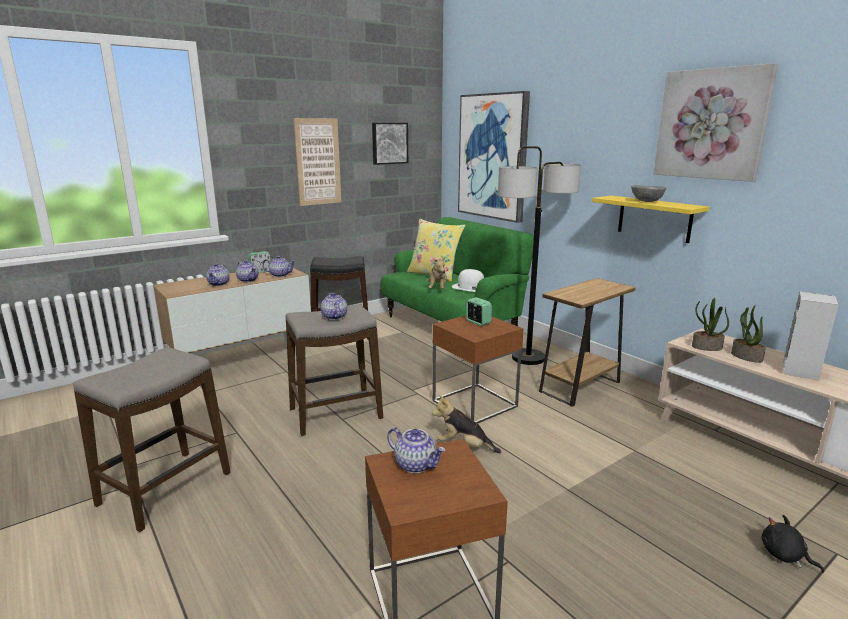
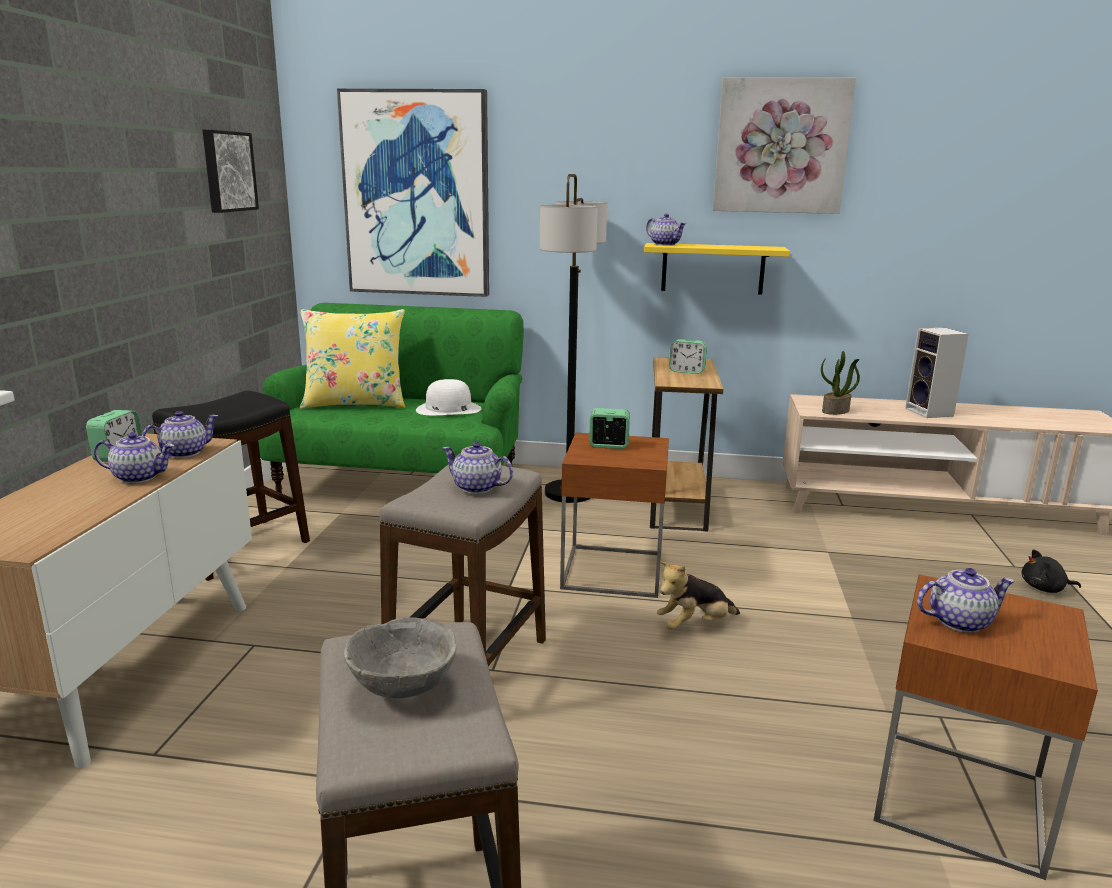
camera: 45 degrees left, 0 degrees up
teapot [206,263,230,286] -> teapot moved to [646,214,686,246]
picture [294,118,342,206] -> none
plush toy [426,257,447,289] -> none
grey bowl [631,185,667,202] -> grey bowl moved to [344,617,457,699]
potted plant [731,305,766,363] -> none
none -> alarm clock [669,339,707,374]

